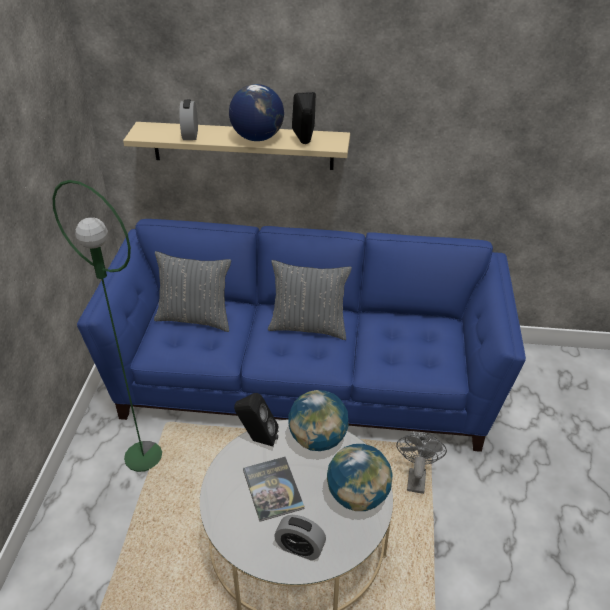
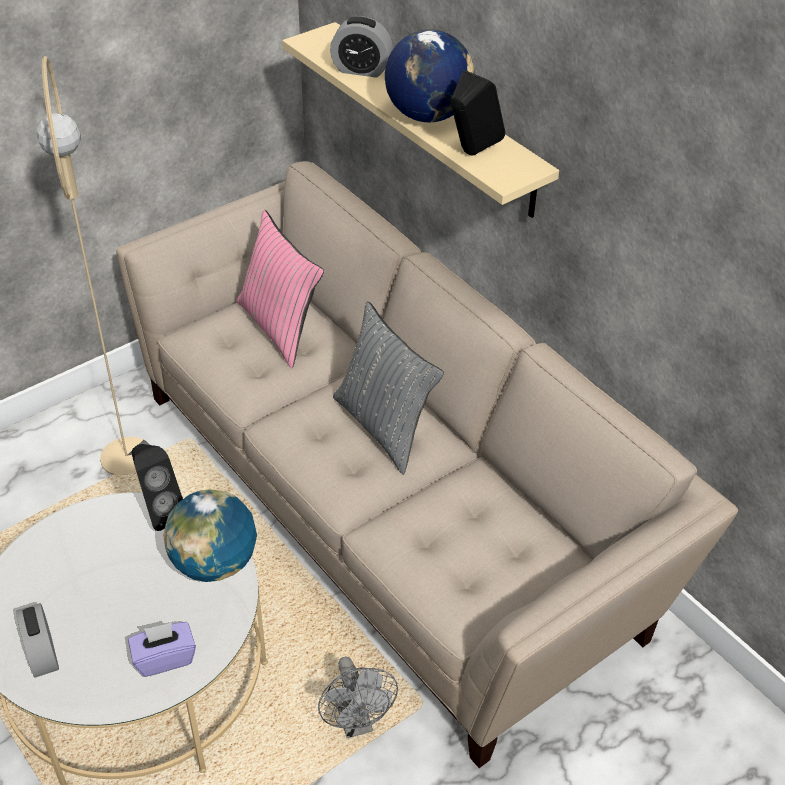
camera: 45 degrees right, 5 degrees up
green floor lamp [53,180,162,472] -> beige floor lamp [37,56,150,475]
blue sofa [77,219,526,452] -> beige sofa [116,161,738,768]
grey pillow [154,251,231,332] -> pink pillow [237,210,324,368]
alarm clock [179,99,198,140] -> alarm clock turned 120 degrees counterclockwise [330,17,393,78]
book [243,457,305,521] -> none
globe [327,444,393,511] -> purple tissue box [128,622,196,677]
grey fan [396,432,447,494] -> grey fan turned 105 degrees clockwise [318,656,398,738]

